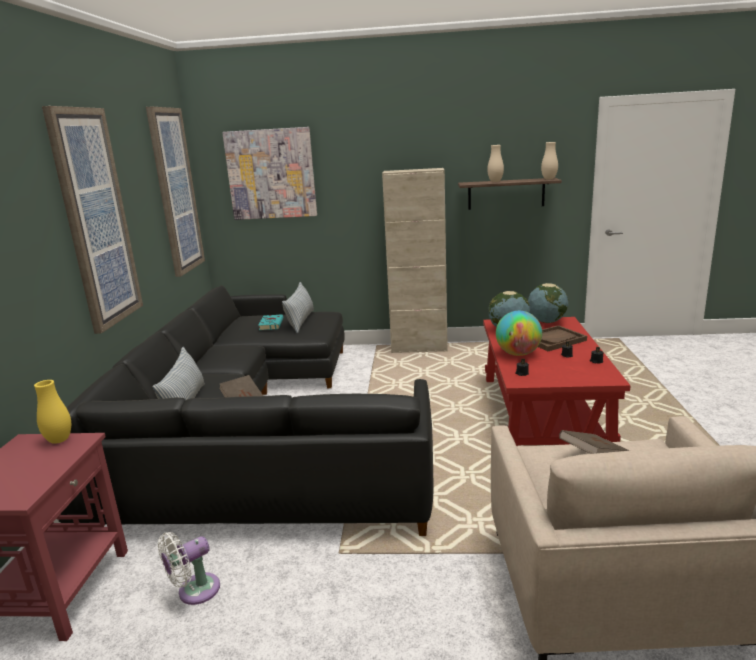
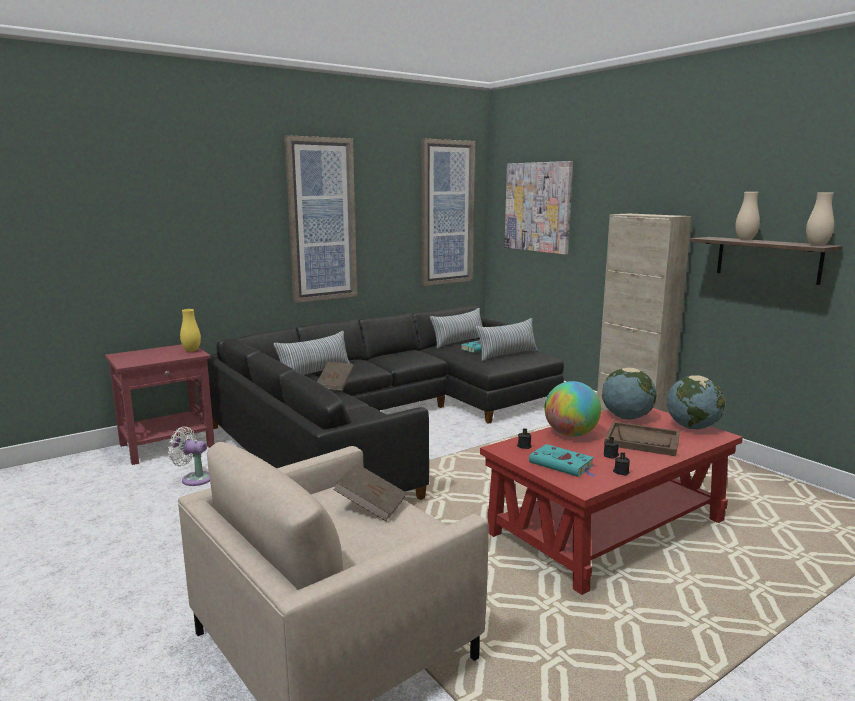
camera: 50 degrees right, 5 degrees down
none -> pillow [430,308,483,349]
none -> turquoise book [529,444,594,477]

